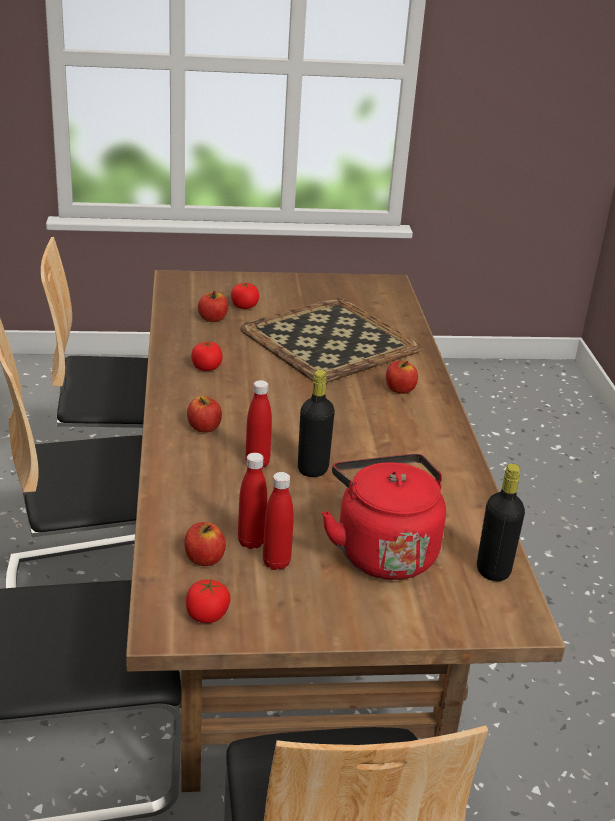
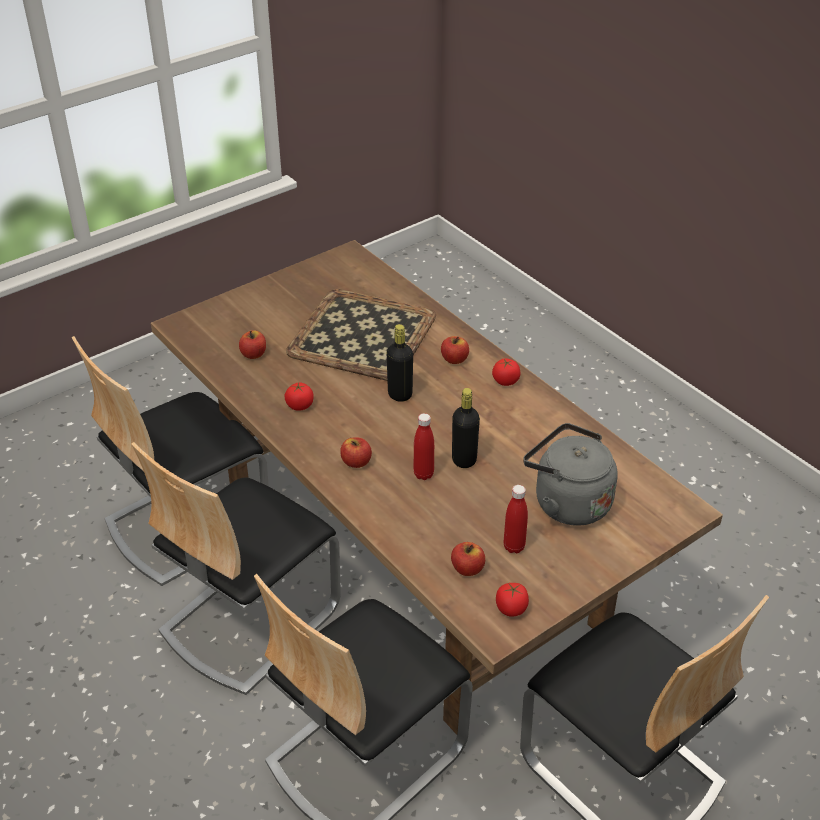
camera: 30 degrees left, 10 degrees up
tomato [231,283,259,309] -> tomato moved to [492,358,520,386]
red bottle [238,453,267,549] -> none
red kettle [322,454,446,580] -> grey kettle [523,423,618,526]
black bottle [477,464,525,581] -> black bottle moved to [387,324,413,402]

